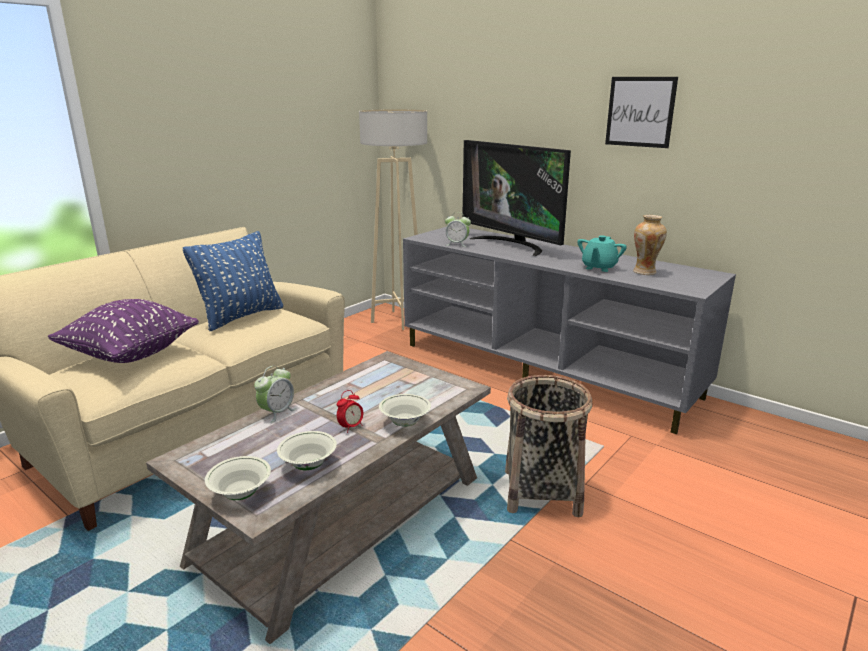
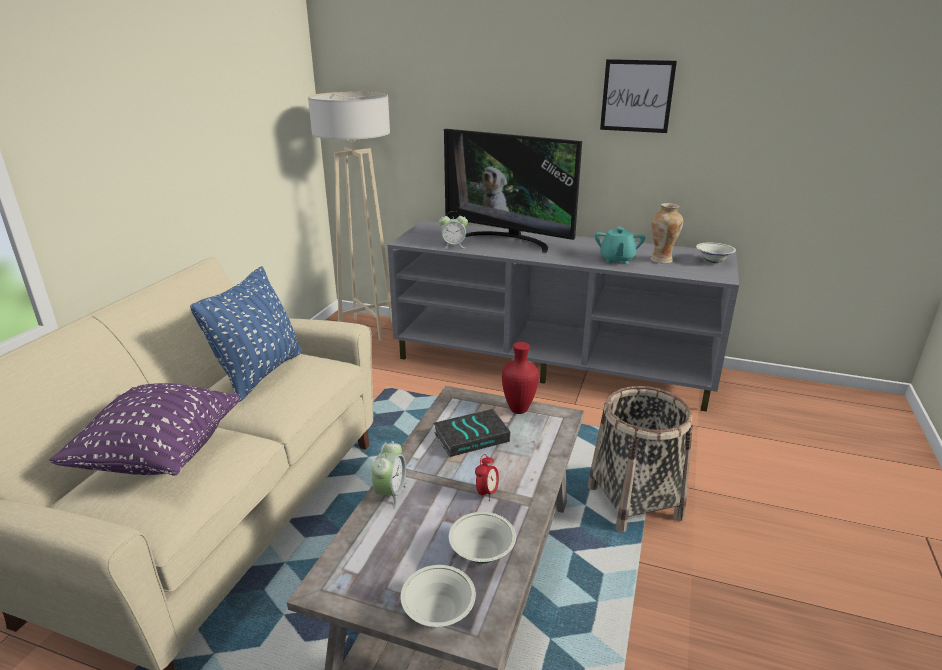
camera: 20 degrees left, 5 degrees up
white bowl [379,394,431,427] -> white bowl moved to [696,243,736,263]
none -> book [433,409,510,457]
none -> red vase [502,342,539,414]

